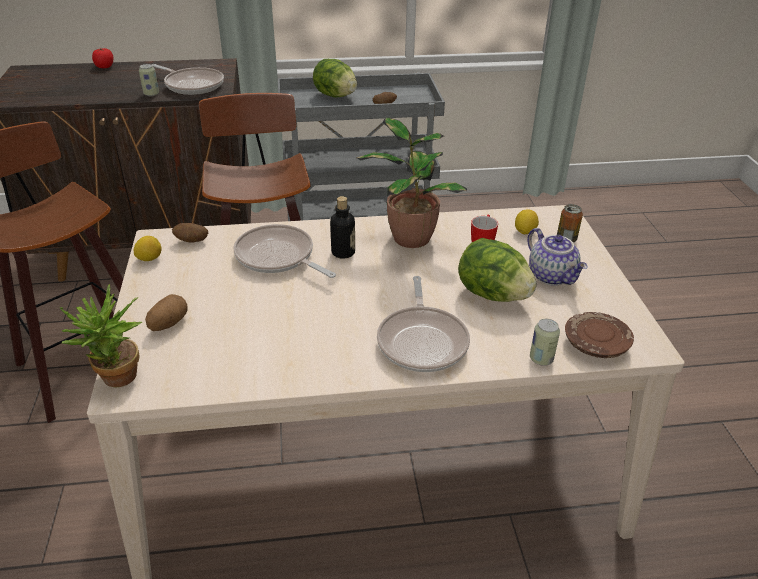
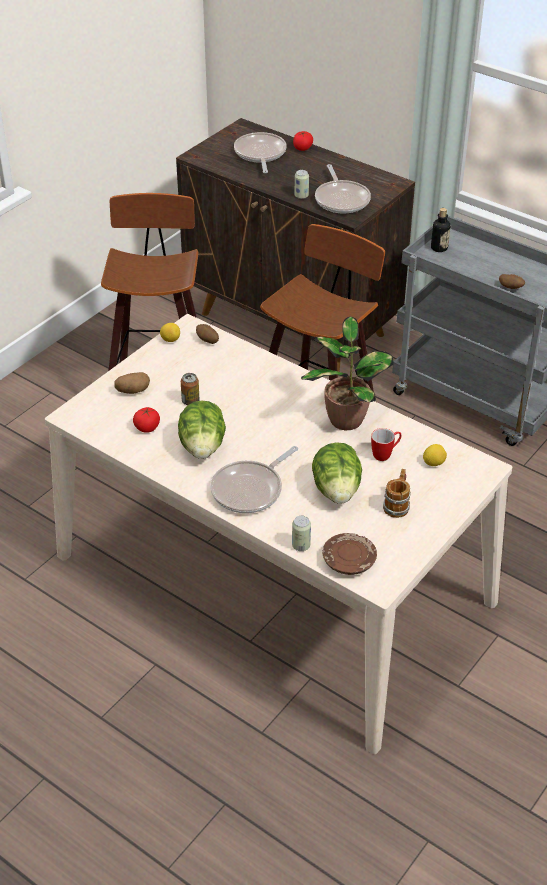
camera: 45 degrees right, 5 degrees up
potted plant [60,284,142,387] -> none
frying pan [233,224,336,278] -> frying pan moved to [234,132,287,173]
lettuce [313,59,357,97] -> lettuce moved to [178,400,226,459]
bottle [330,196,355,259] -> bottle moved to [431,208,450,252]
teapot [527,228,588,286] -> mug [383,469,411,518]
can [557,204,583,242] -> can moved to [181,373,200,405]
none -> tomato [133,407,160,433]

